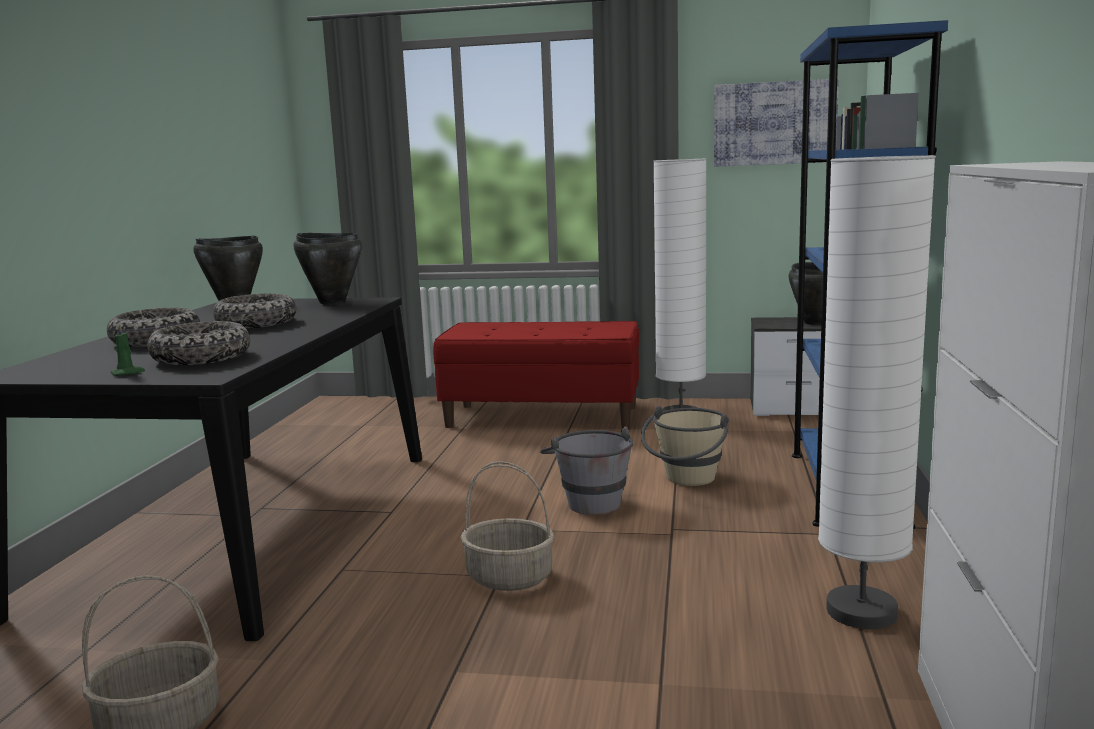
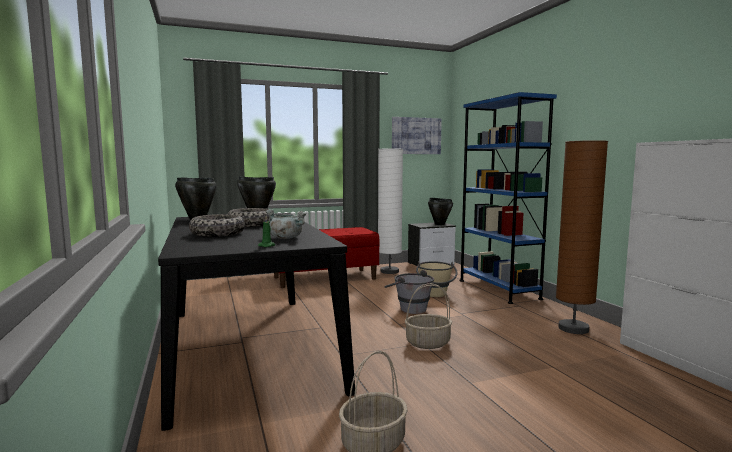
camera: 30 degrees left, 5 degrees down
bowl [147,321,250,365] -> grey cooking pot [265,209,307,239]
white floor lamp [818,155,936,629] -> brown floor lamp [556,140,608,334]

